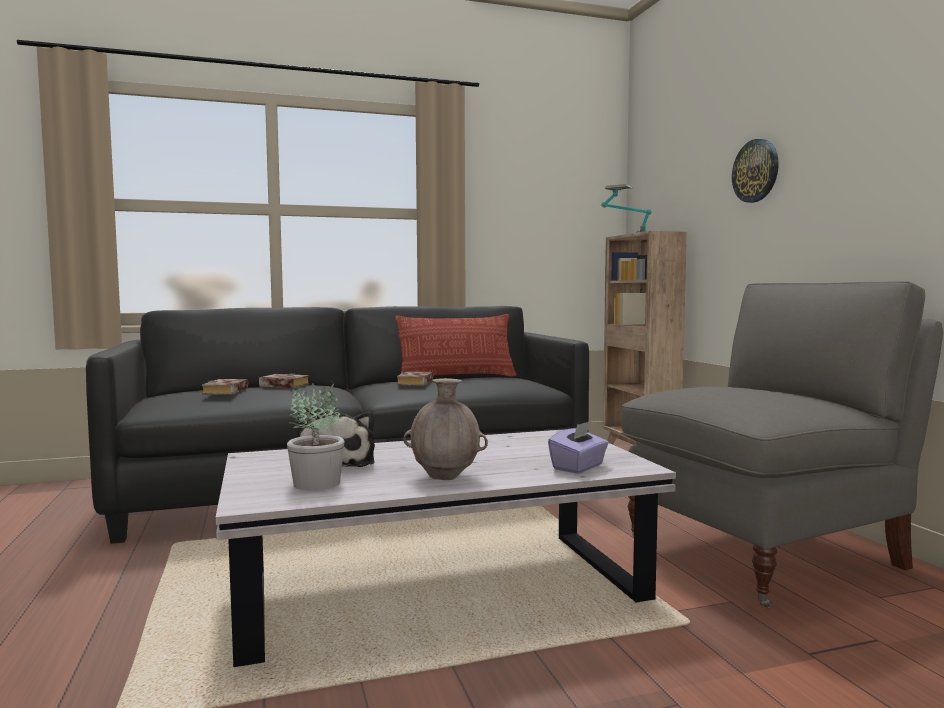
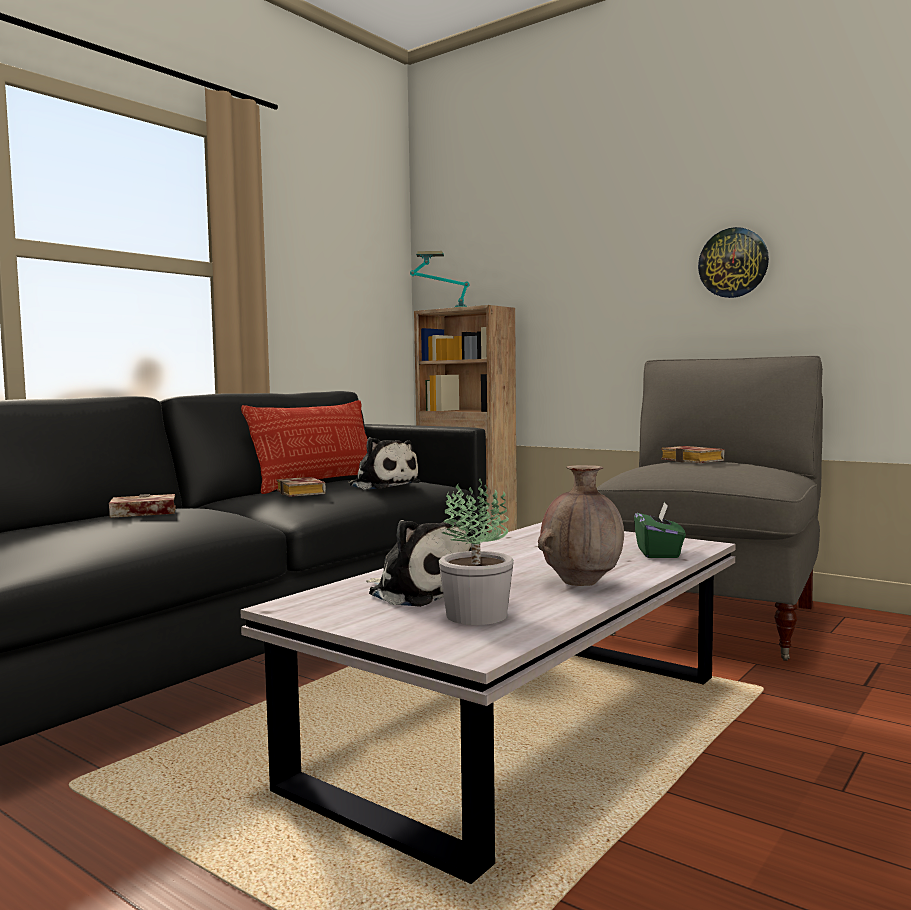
camera: 35 degrees left, 0 degrees up
book [202,379,248,394] -> book moved to [661,446,724,463]
purple tissue box [548,421,609,474] -> green tissue box [634,502,686,558]
wall clock [732,139,779,203] -> wall clock moved to [698,227,769,298]
none -> plush toy [348,437,421,490]

